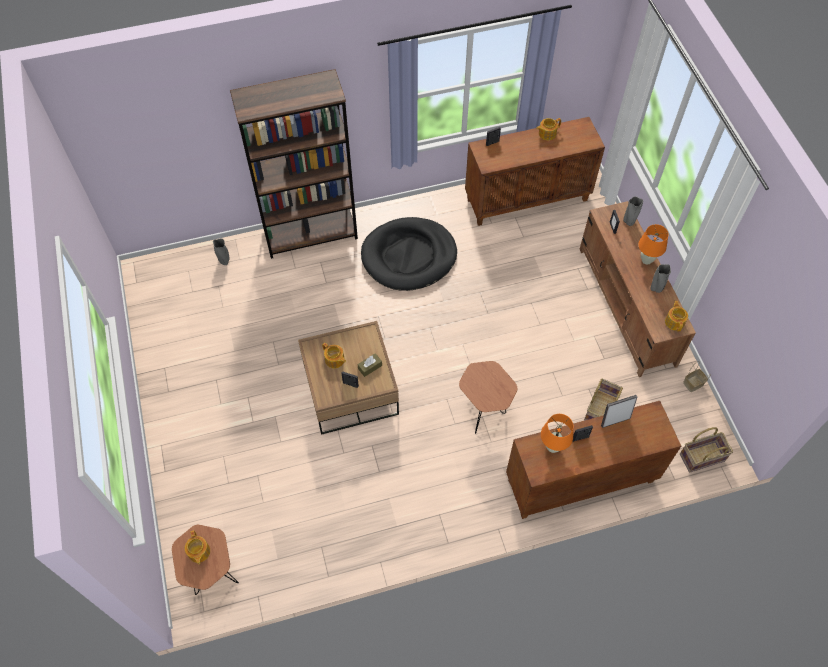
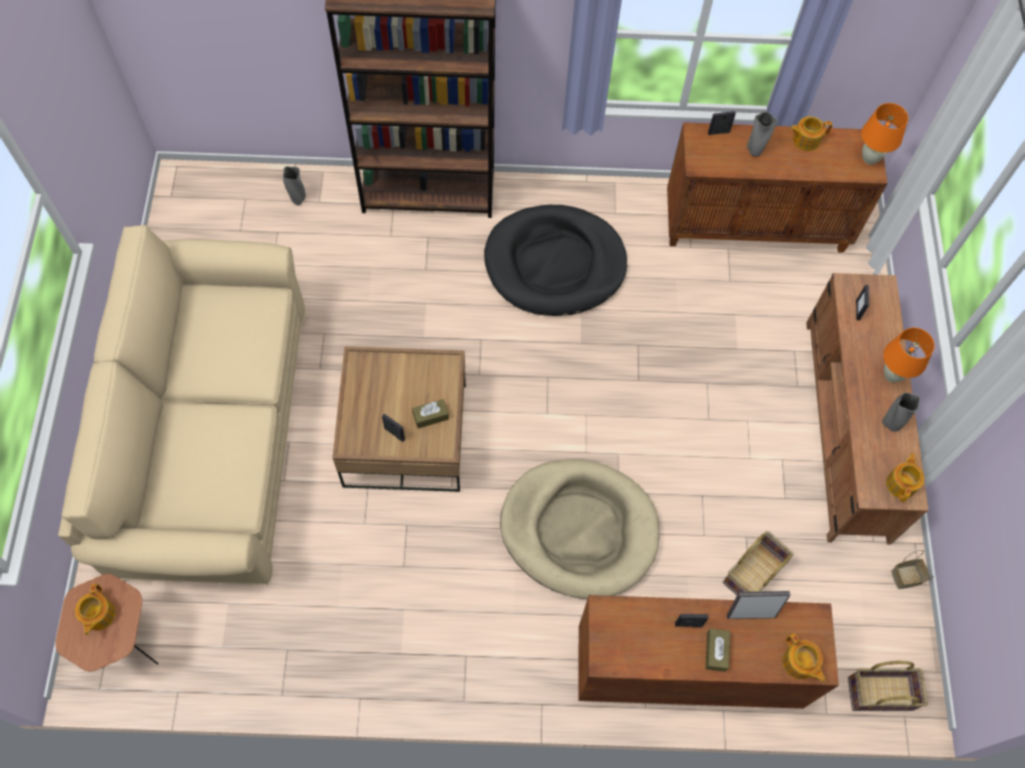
camera: 15 degrees right, 5 degrees up
teapot [322,343,346,368] -> teapot moved to [783,633,825,682]
brown side table [459,361,517,434] -> beige dog bed [500,459,660,599]
orange table lamp [541,414,573,453] -> orange table lamp moved to [861,103,908,165]
grey vase [623,196,643,226] -> grey vase moved to [747,112,778,157]
none -> beige sofa [58,225,306,585]
none -> brown tissue box [706,628,730,672]

